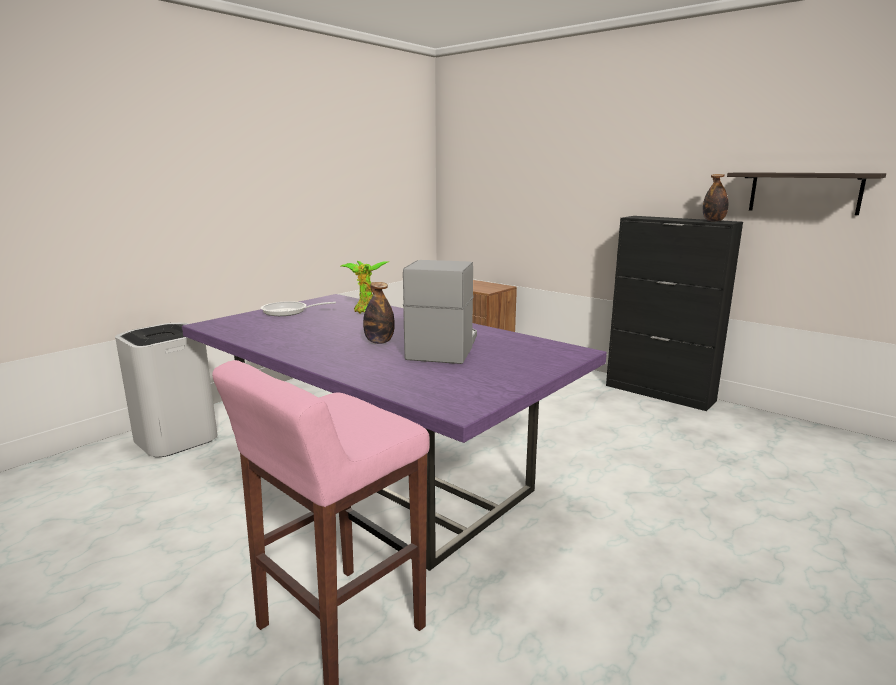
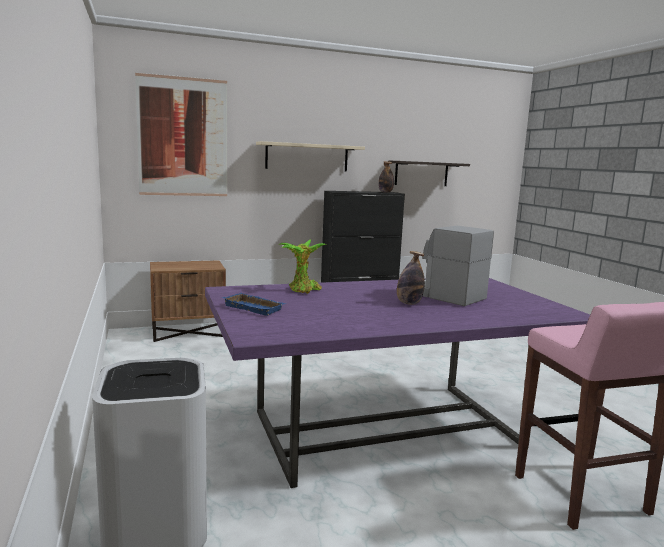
camera: 60 degrees left, 5 degrees down
frying pan [261,301,336,316] -> blue tray [222,293,285,316]
none -> picture [135,73,227,196]
none -> beige shelf [256,141,365,172]

